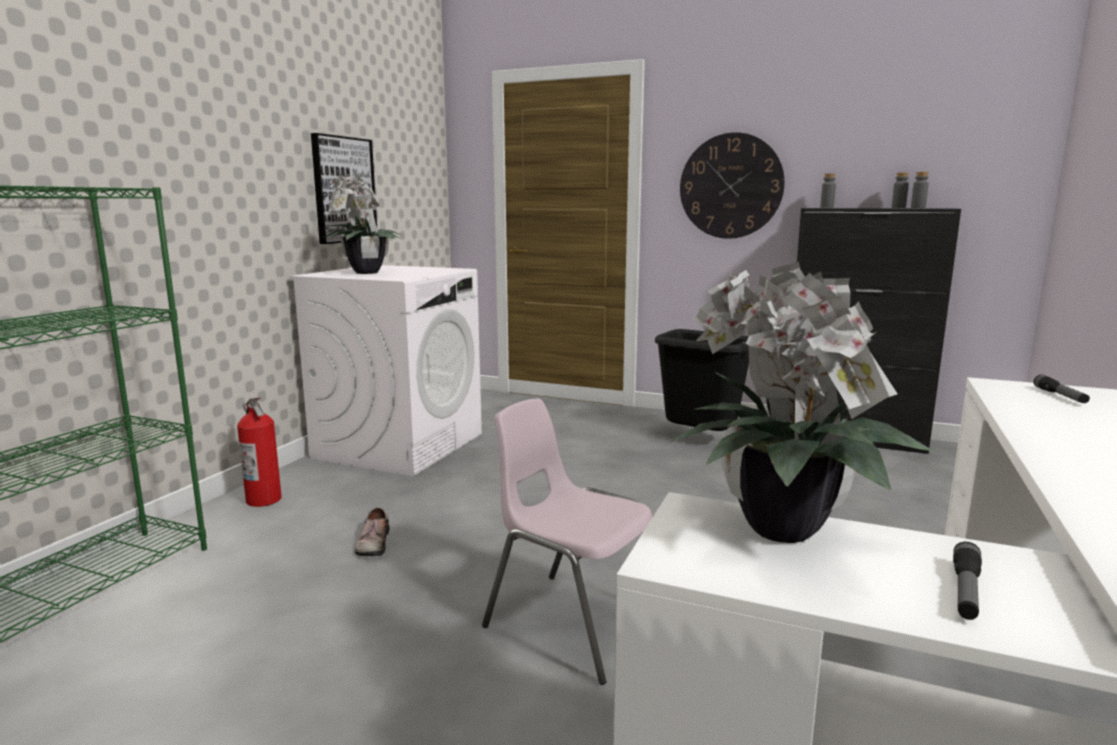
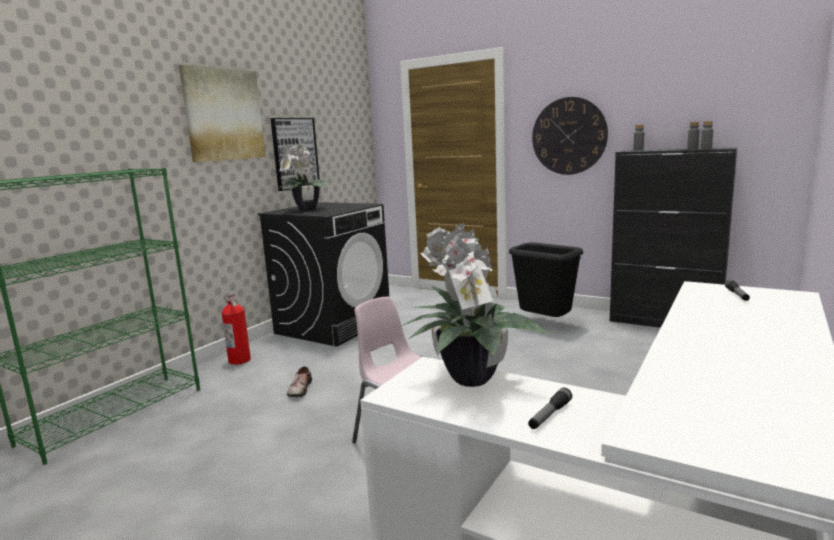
camera: 10 degrees right, 0 degrees up
white washing machine [290,265,482,476] -> black washing machine [258,202,389,347]
none -> picture [179,65,266,162]

